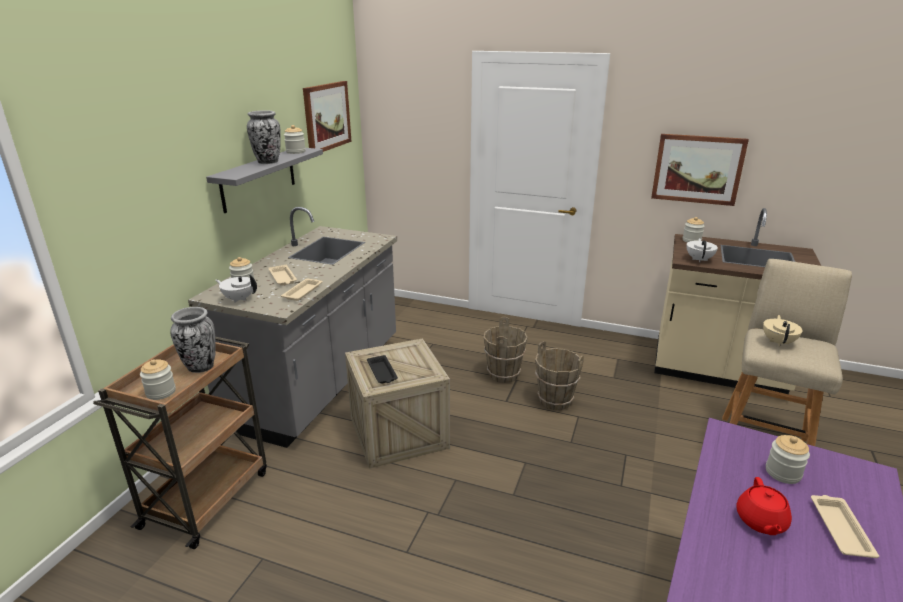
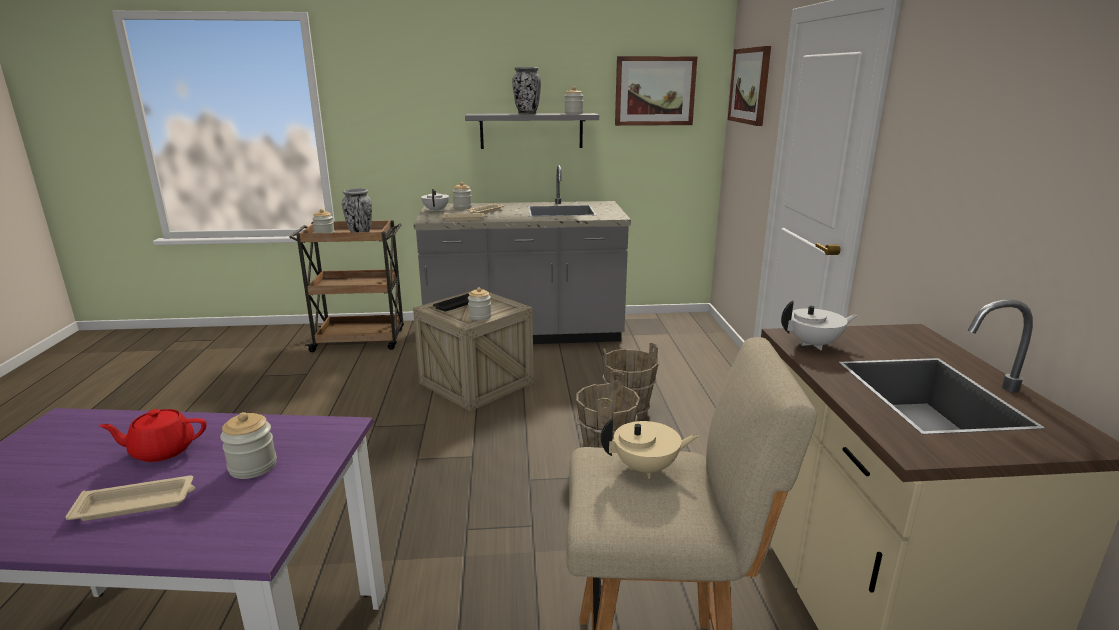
camera: 65 degrees right, 5 degrees down
picture [651,134,749,206] -> picture moved to [728,46,771,126]
jar [683,217,705,243] -> jar moved to [468,288,491,321]

